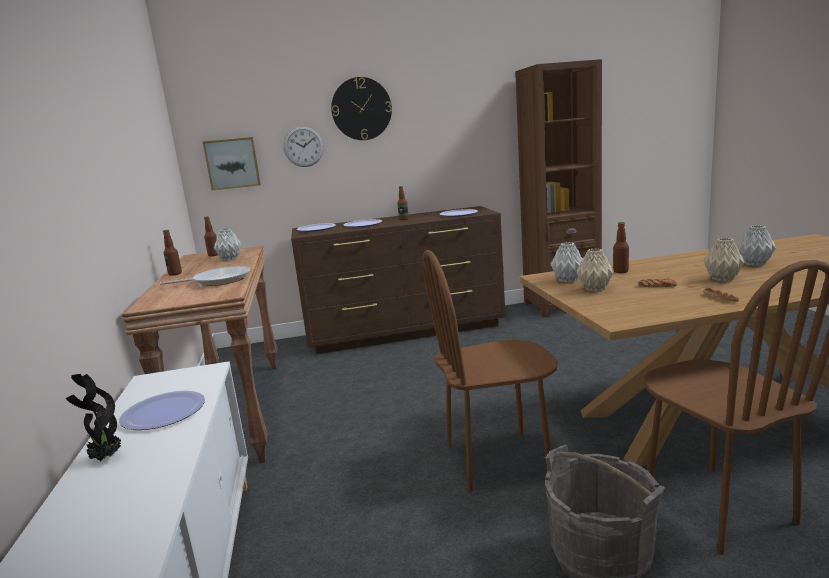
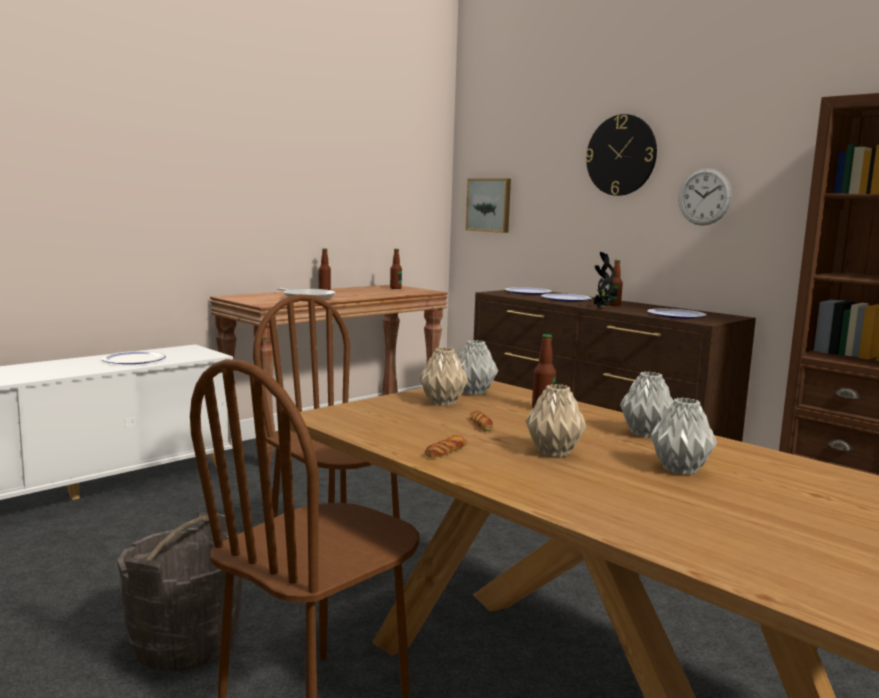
camera: 55 degrees right, 5 degrees down
potted plant [66,374,121,461] -> potted plant moved to [594,252,615,308]
grey vase [214,228,242,261] -> grey vase moved to [620,371,674,438]
wall clock [283,126,324,167] -> wall clock moved to [678,168,732,225]

